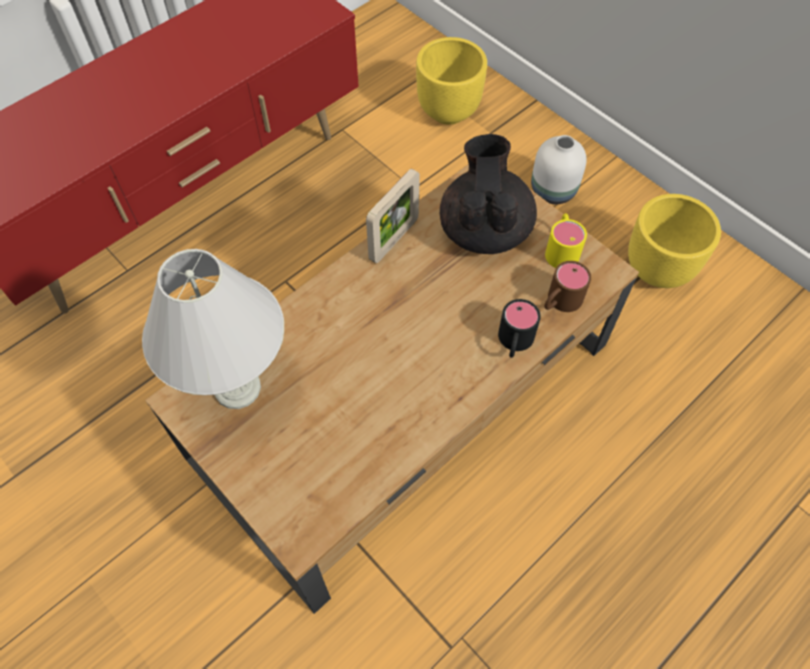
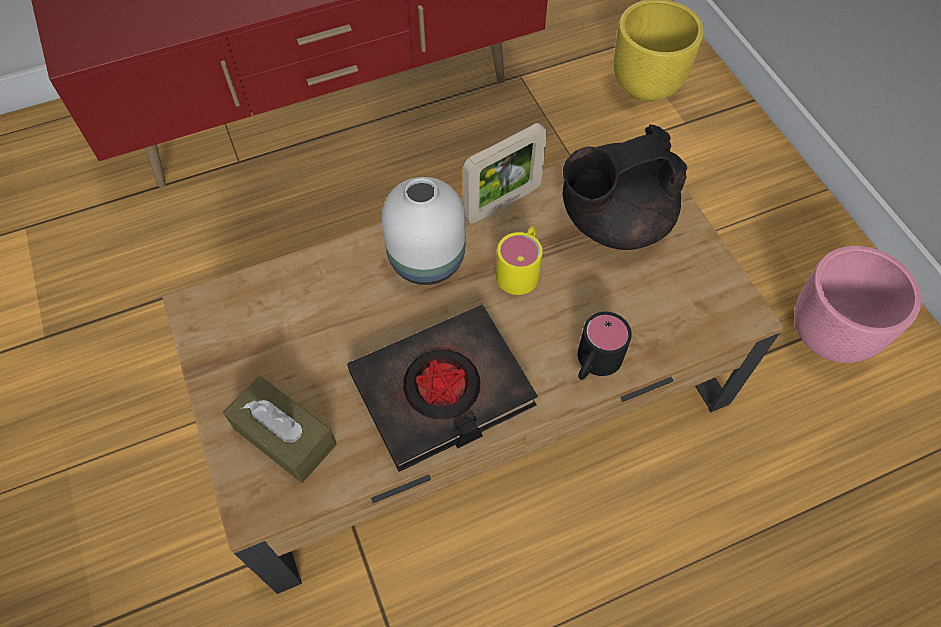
camera: 20 degrees right, 0 degrees up
white table lamp [142,249,284,409] -> none
black teapot [440,134,537,254] -> black teapot turned 135 degrees counterclockwise [563,124,687,250]
white vase [531,135,587,204] -> white vase moved to [382,177,465,285]
brown mug [544,261,591,312] -> none
yellow mug [545,213,587,268] -> yellow mug moved to [496,226,542,295]
yellow planter [628,194,721,288] -> pink planter [794,246,921,363]
none -> brown tissue box [223,376,336,483]
none -> black book [347,305,538,472]

